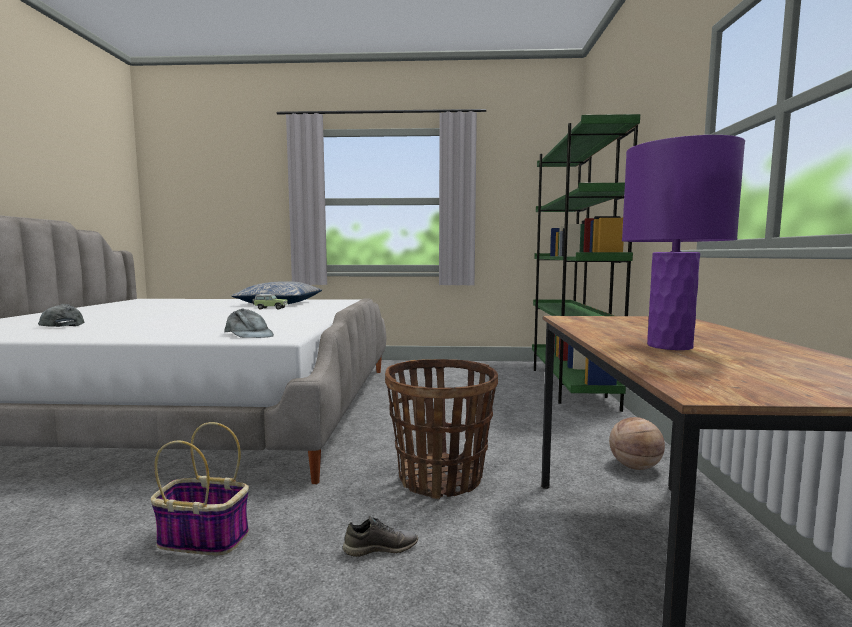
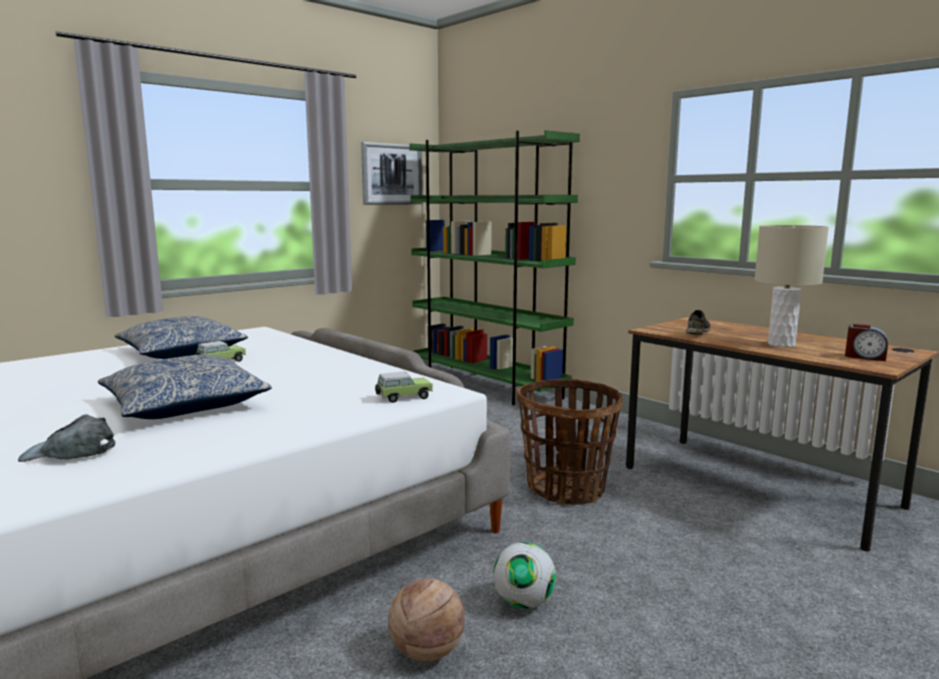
camera: 45 degrees left, 5 degrees up
basket [151,422,249,555] -> football [493,542,556,609]
grey cap [224,309,274,338] -> toy car [375,372,433,403]
grey shoe [343,516,418,557] -> grey shoe moved to [686,310,711,335]
basketball [609,417,665,470] -> basketball moved to [388,578,465,662]
purple table lamp [622,135,745,350] -> beige table lamp [754,225,829,347]
none -> pillow [98,355,272,419]
none -> picture [361,142,422,205]
none -> alarm clock [845,324,888,361]

